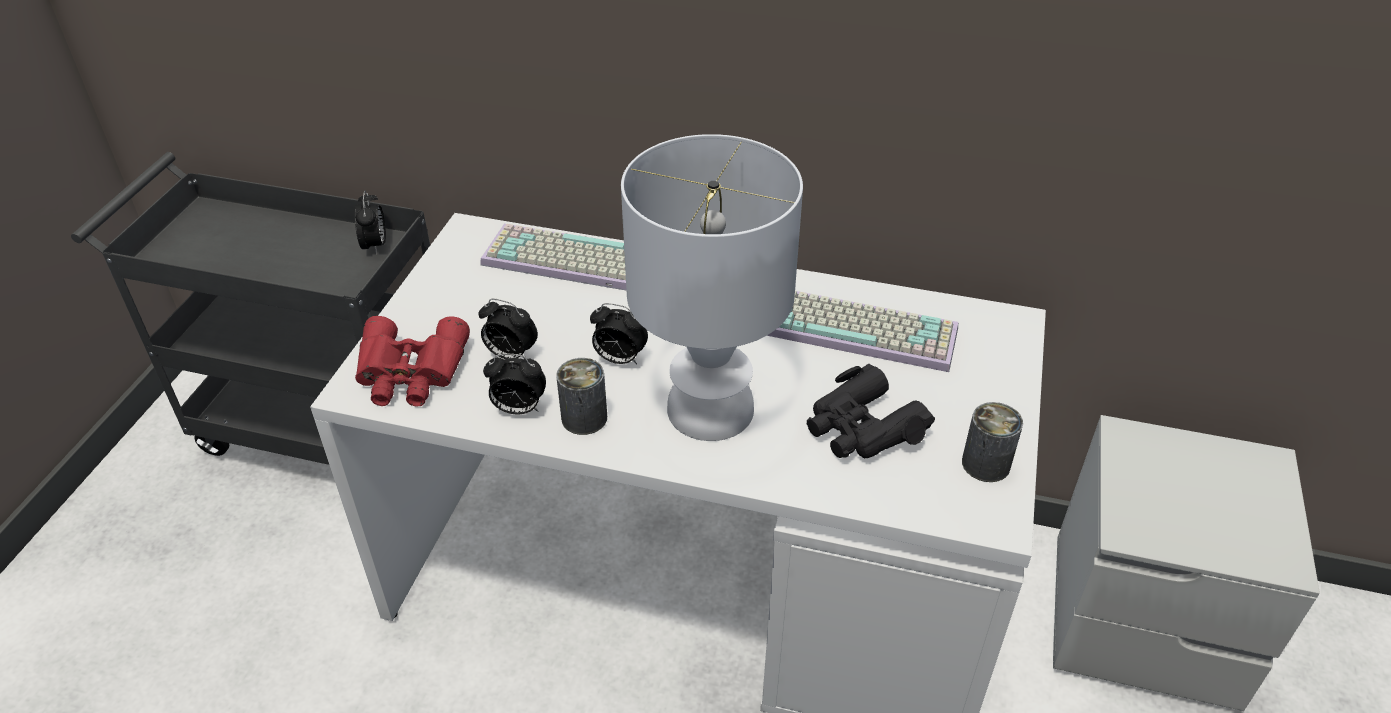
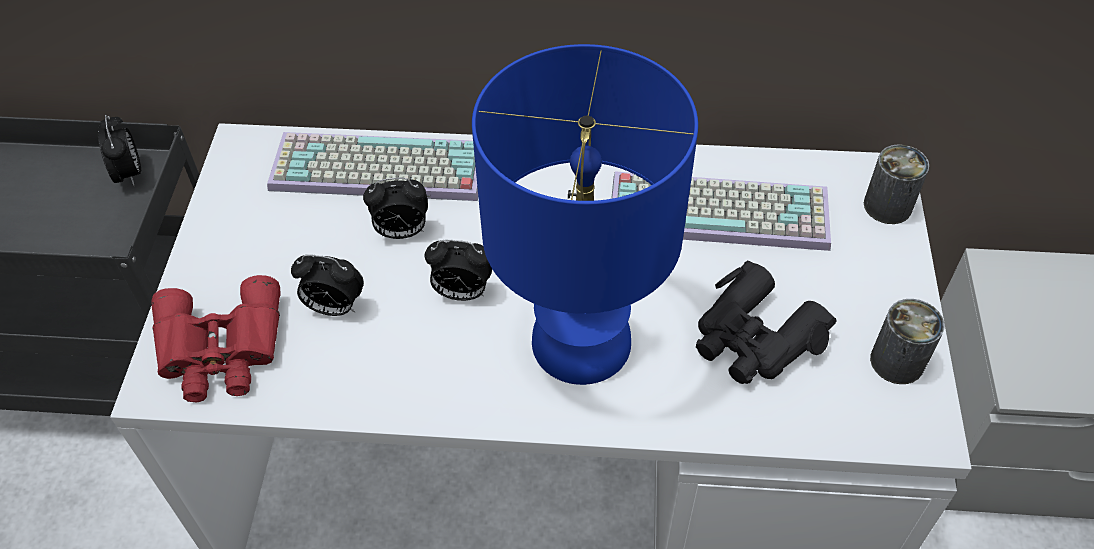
camera: 10 degrees left, 10 degrees up
alarm clock [483,354,546,414] -> alarm clock moved to [363,178,428,239]
can [556,358,607,435] -> can moved to [864,144,929,224]
white table lamp [621,134,803,441] -> blue table lamp [472,44,698,385]

